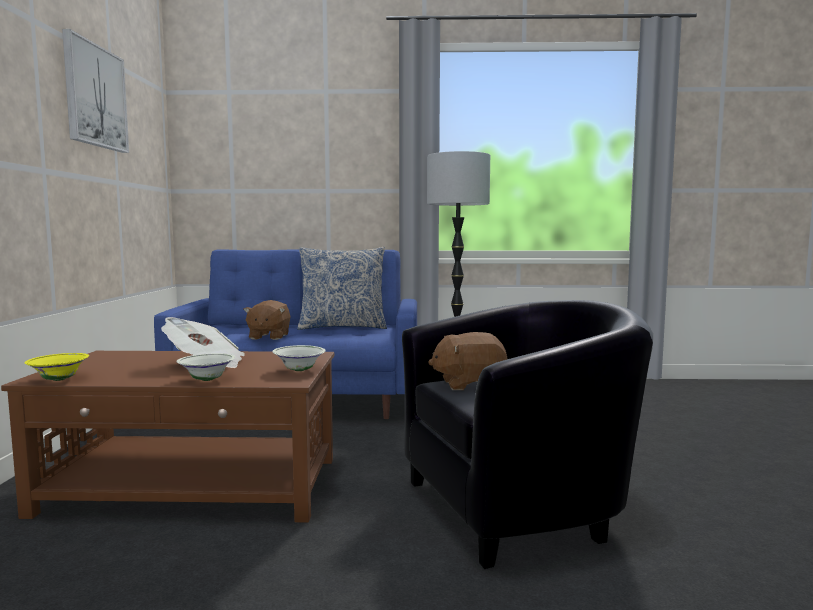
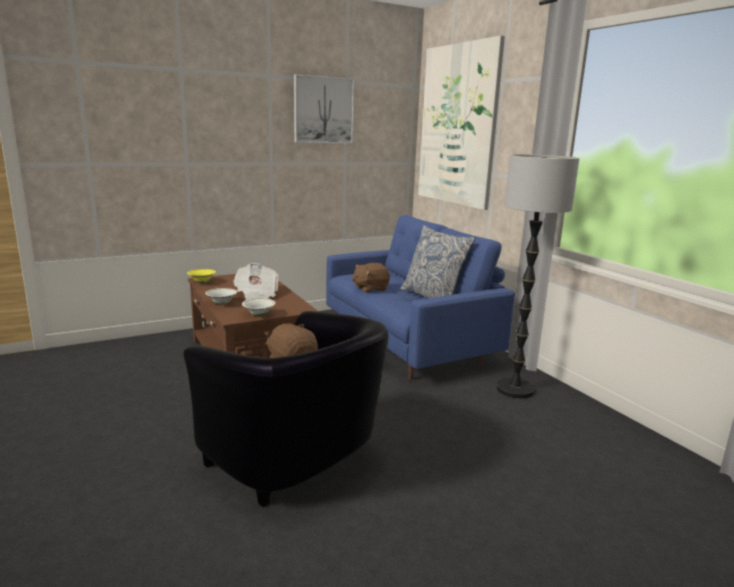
camera: 60 degrees right, 10 degrees up
none -> picture [418,35,505,210]

